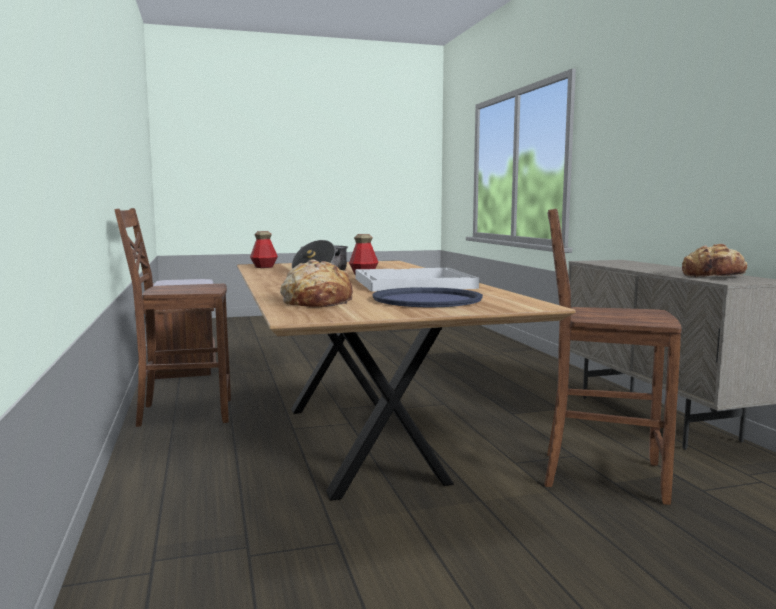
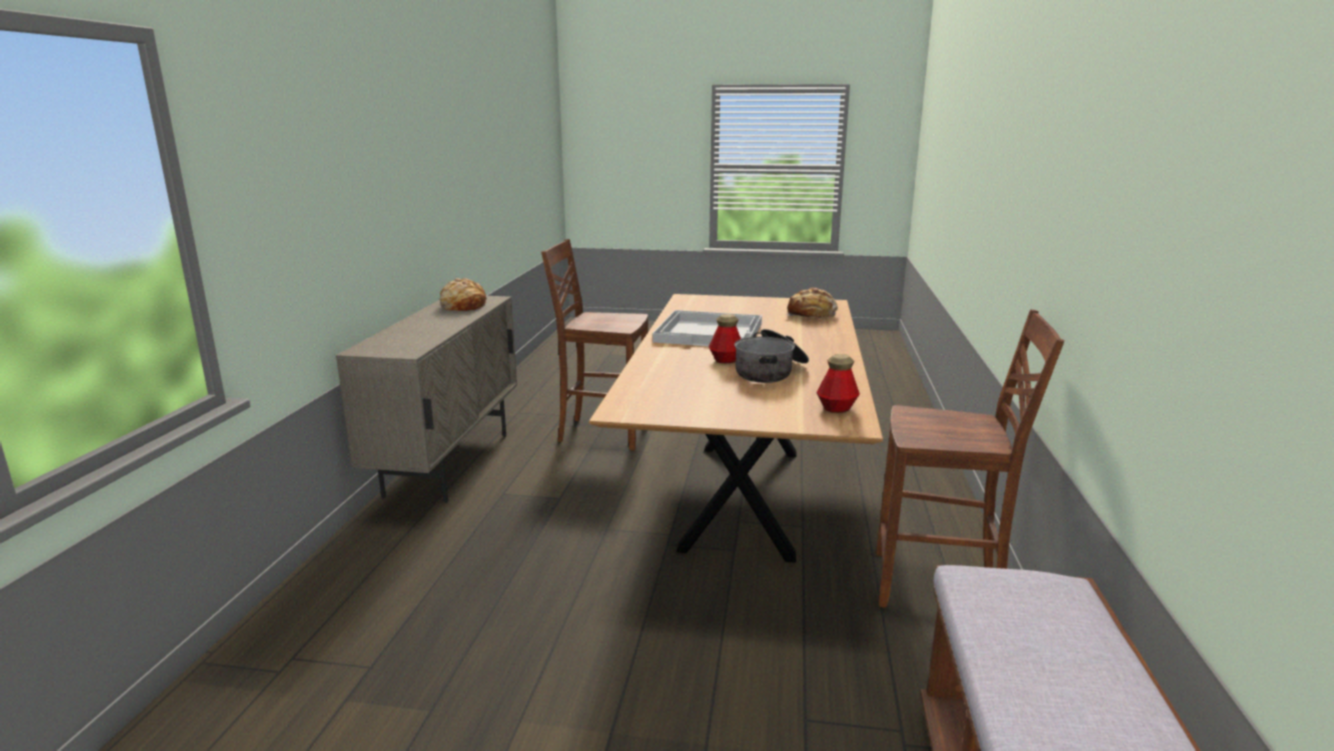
camera: 155 degrees left, 10 degrees up
blue tray [372,287,483,307] -> none
brown chair [544,209,682,505] -> brown chair turned 150 degrees clockwise [541,239,648,450]

